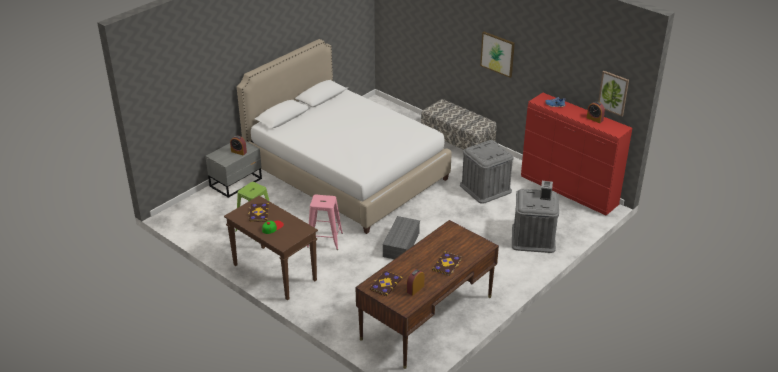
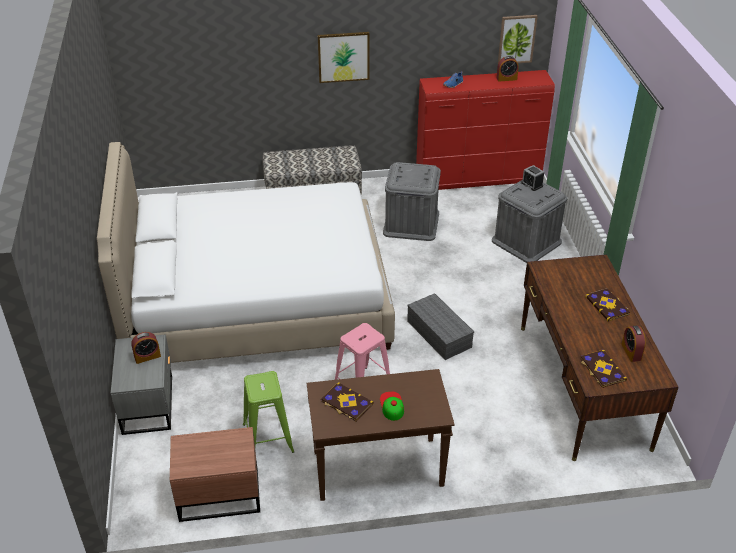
camera: 50 degrees left, 5 degrees up
none -> brown nightstand [170,427,260,522]

